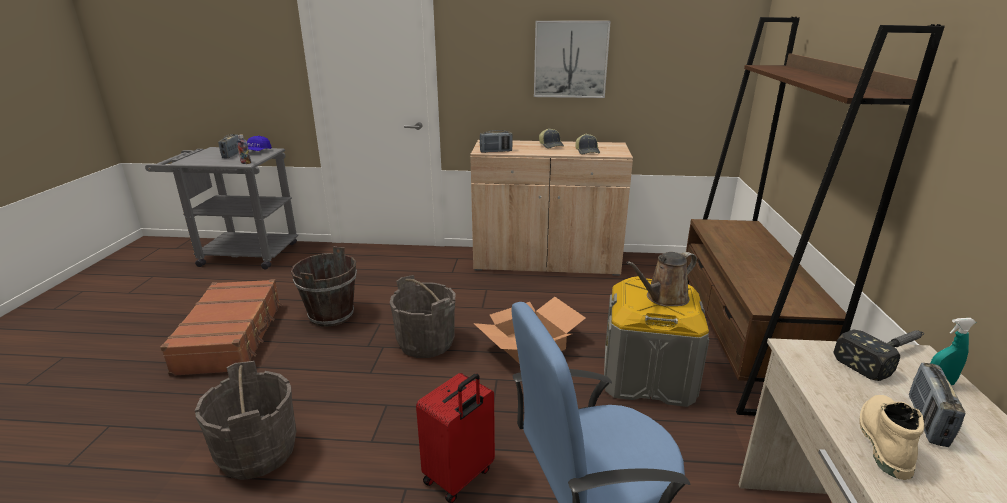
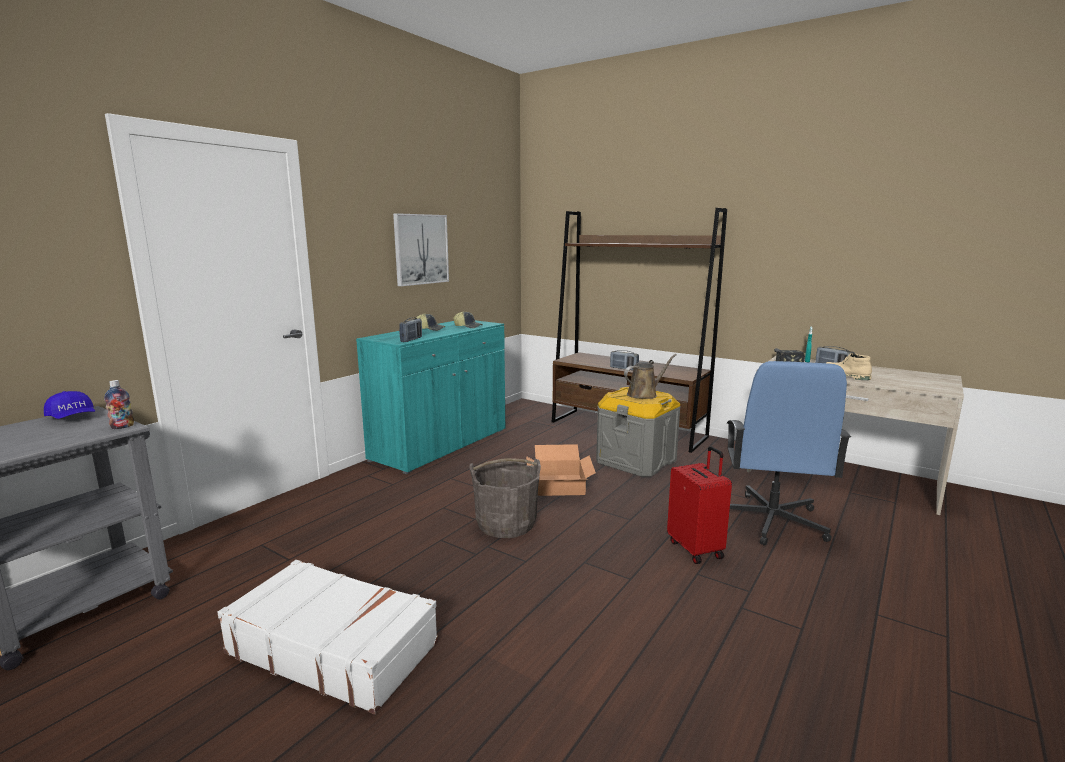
camera: 60 degrees left, 10 degrees down
brown suitcase [160,279,282,376] -> white suitcase [217,560,438,714]
grey bucket [195,361,296,480] -> none
radio [218,134,239,158] -> radio moved to [610,350,639,370]
brown bucket [291,247,357,327] -> none
beige cabinet [470,140,633,276] -> turquoise cabinet [356,321,505,474]
brown watering can [626,252,697,306] -> brown watering can turned 120 degrees counterclockwise [624,354,677,399]

